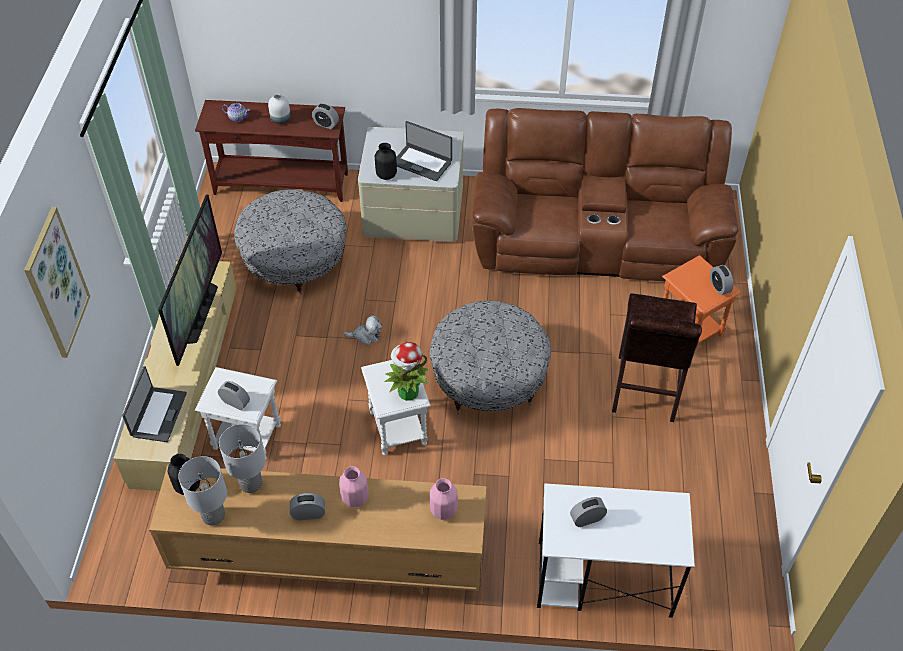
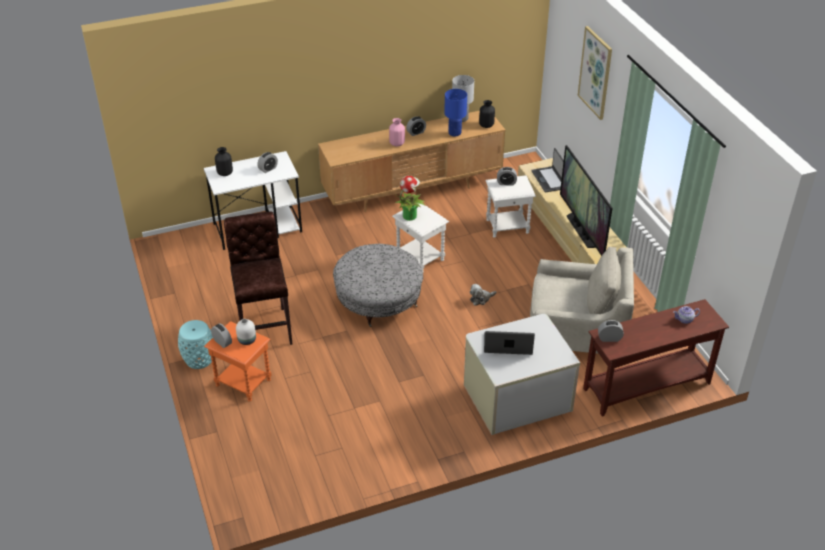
camera: 155 degrees right, 10 degrees down
grey table lamp [219,424,265,493] -> blue table lamp [444,89,467,137]
grey ottoman [234,189,347,294] -> beige armchair [530,247,634,354]
white vase [268,94,290,124] -> white vase moved to [236,319,256,345]
black vase [375,143,397,180] -> black vase moved to [215,147,233,176]
pink vase [430,478,458,520] -> none
brown sofa [472,108,738,281] -> none
none -> turquoise stool [178,320,213,369]

